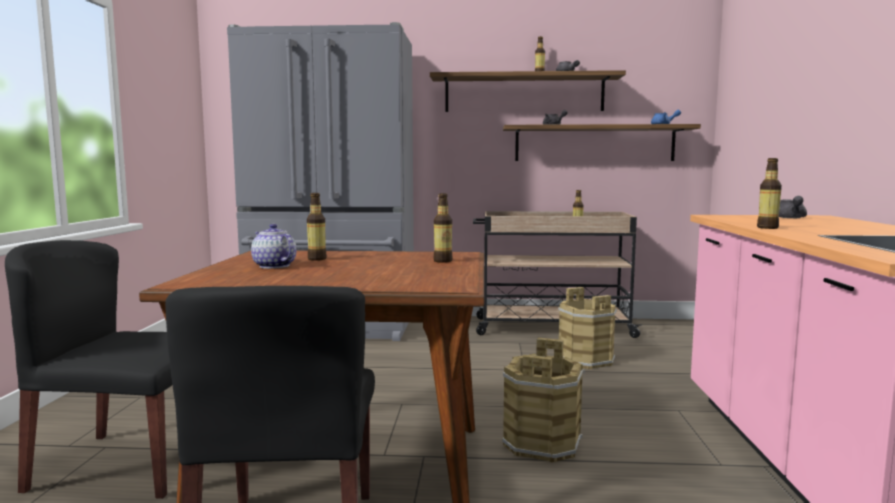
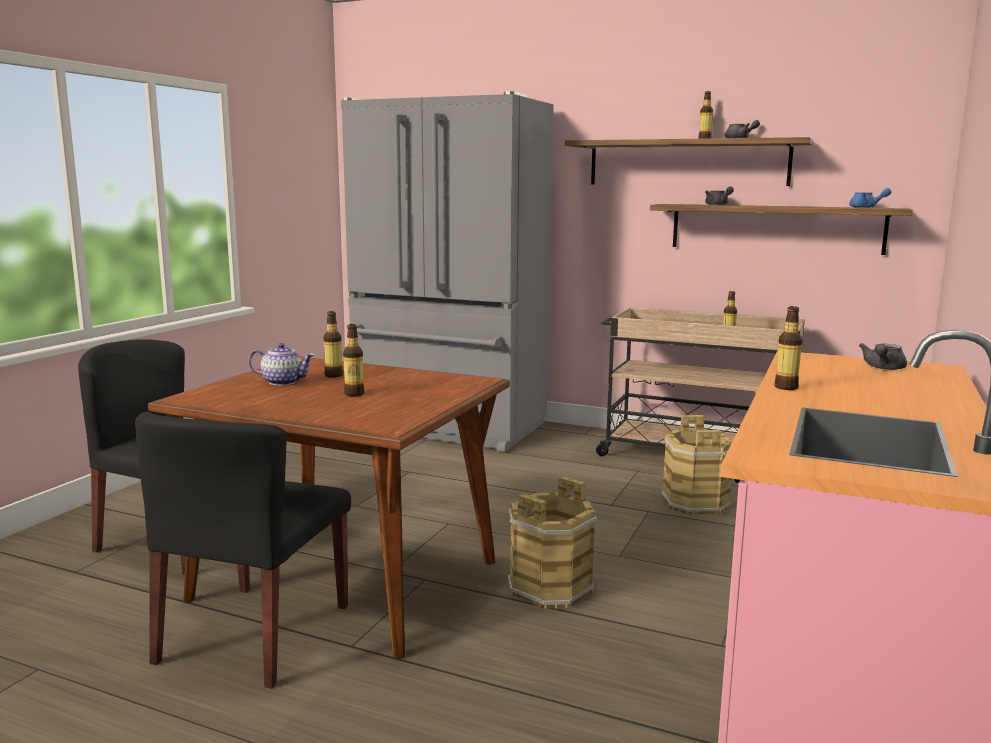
camera: 20 degrees right, 5 degrees up
teapot [251,224,296,269] -> teapot turned 120 degrees clockwise [249,343,314,386]
bottle [434,193,453,263] -> bottle moved to [343,324,364,396]

